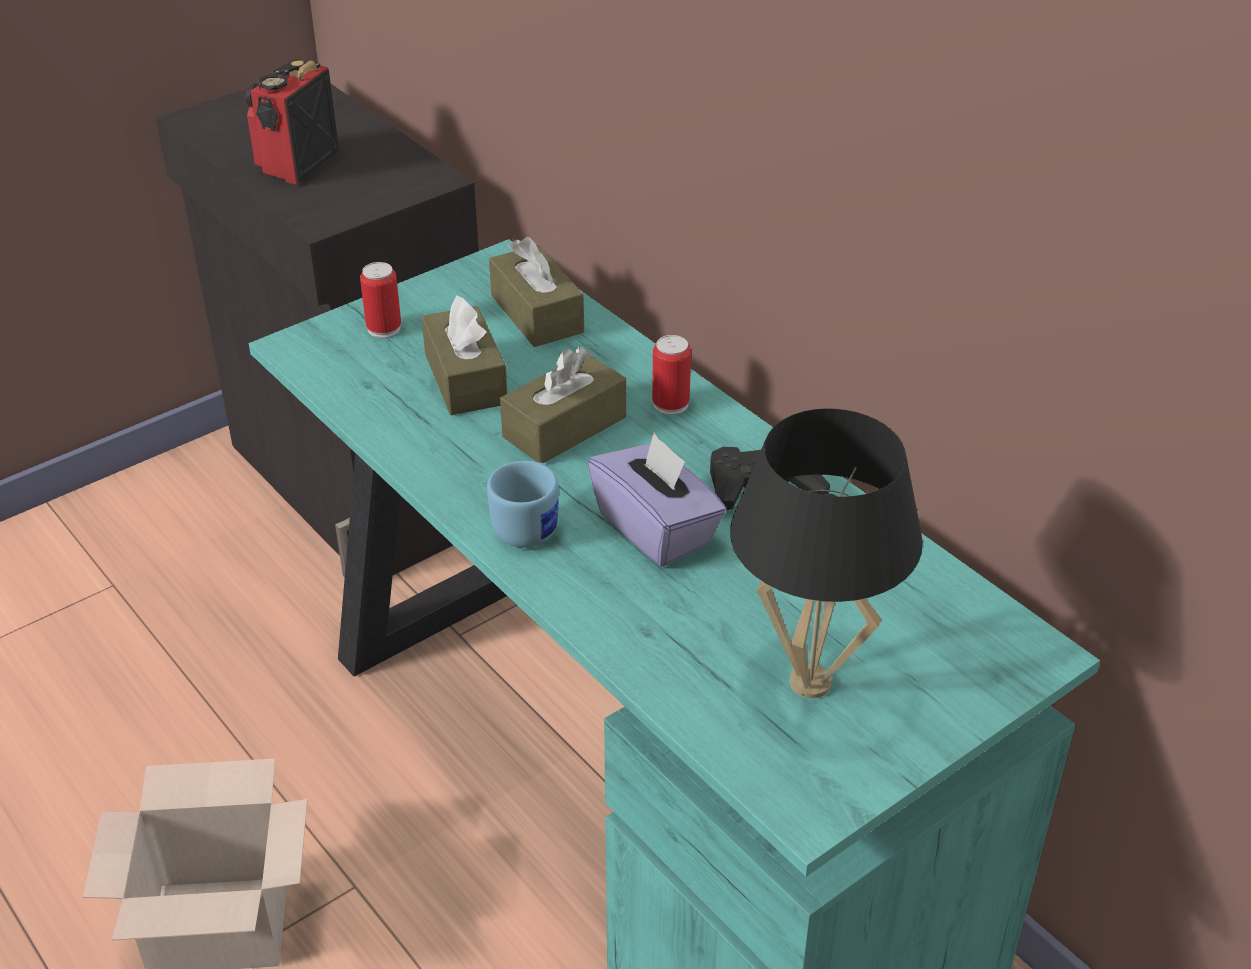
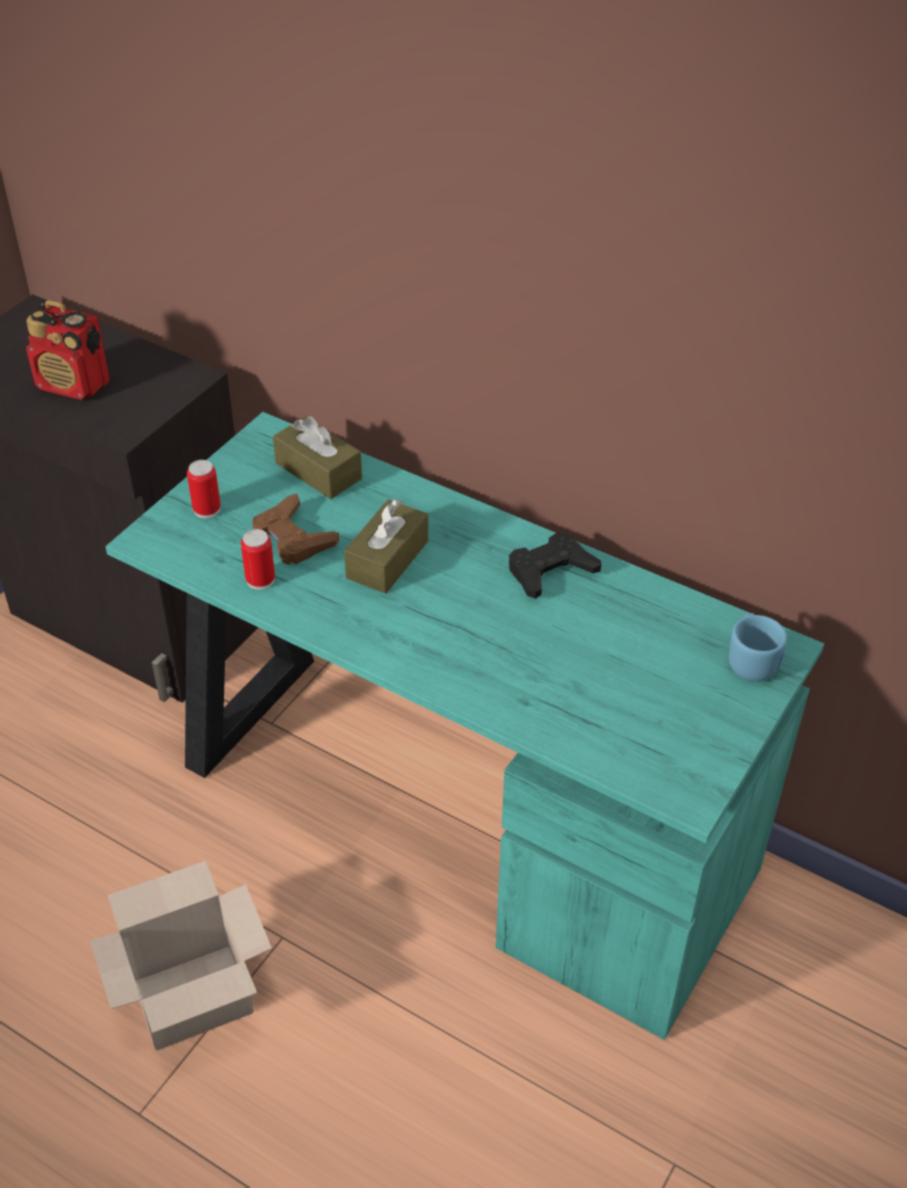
camera: 20 degrees left, 5 degrees up
radio [246,59,339,185] -> radio turned 75 degrees counterclockwise [26,300,110,400]
brown tissue box [422,296,507,415] -> brown game controller [252,493,339,565]
blue mug [487,461,559,548] -> blue mug moved to [729,613,787,682]
purple tissue box [588,433,727,567] -> none
can [652,335,691,415] -> can moved to [241,529,275,590]
black table lamp [730,408,923,698] -> none

